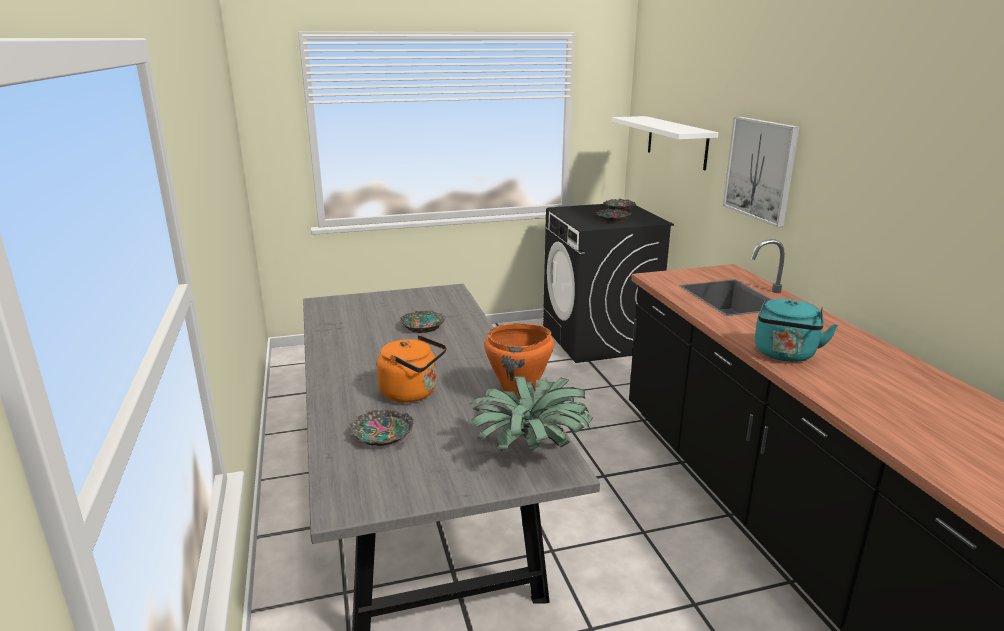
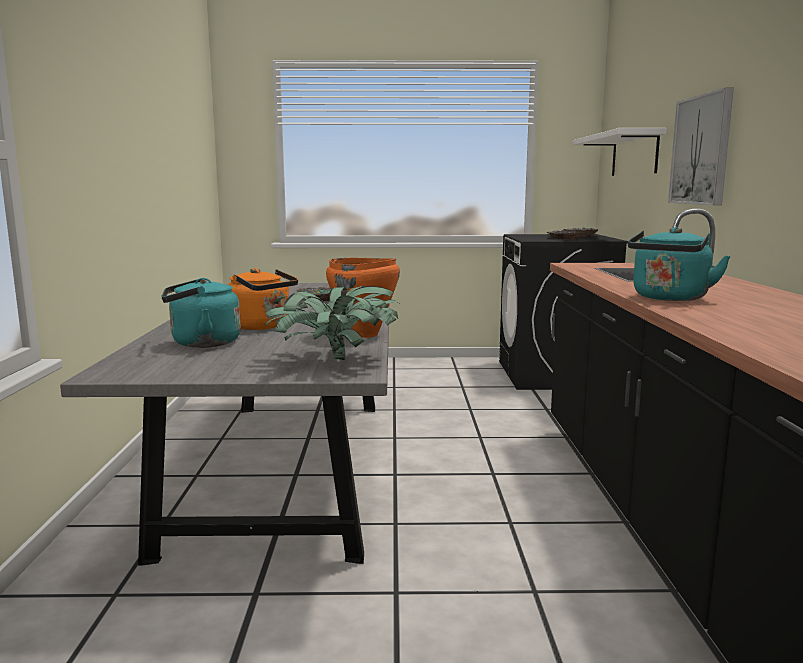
camera: 15 degrees right, 10 degrees down
bowl [351,409,414,446] -> turquoise kettle [161,278,241,348]

